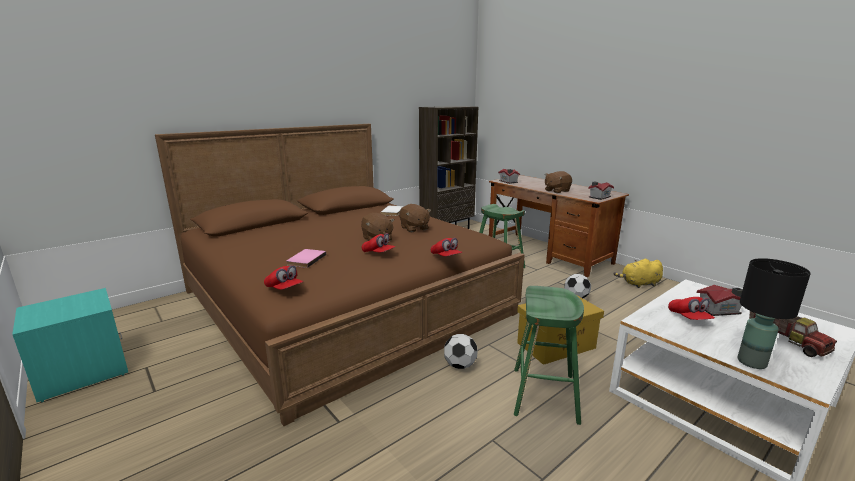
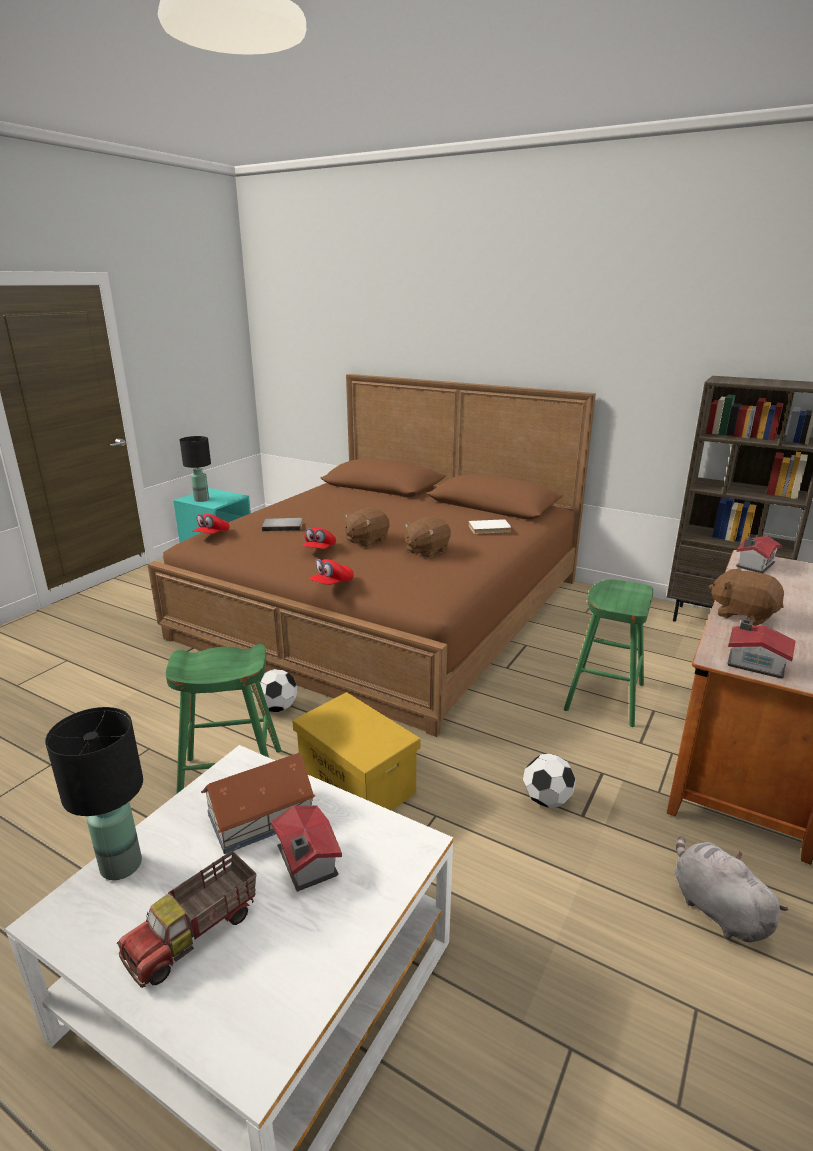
camera: 70 degrees right, 5 degrees up
pink book [286,249,326,268] -> grey book [262,518,303,531]
yellow plush toy [614,259,663,288] -> grey plush toy [675,836,788,942]
red cap [668,297,715,320] -> toy house [201,753,315,854]
none -> black table lamp [180,436,211,502]

